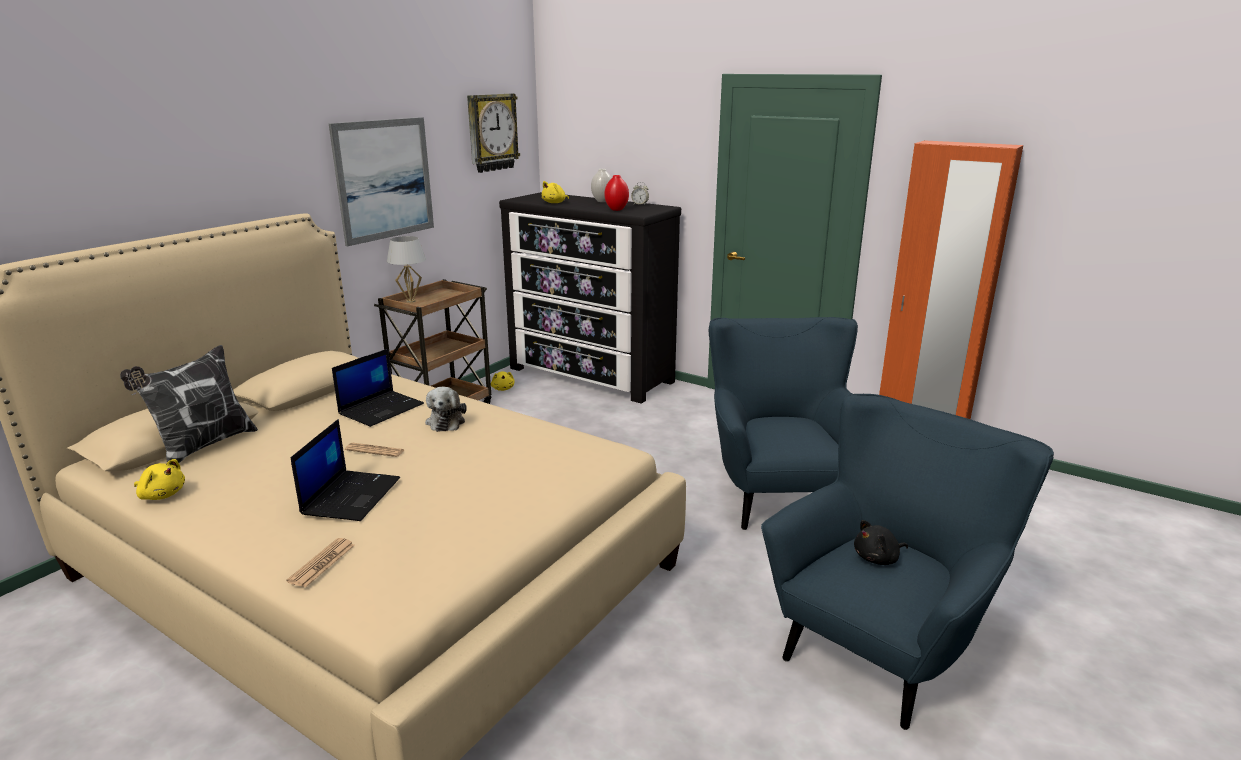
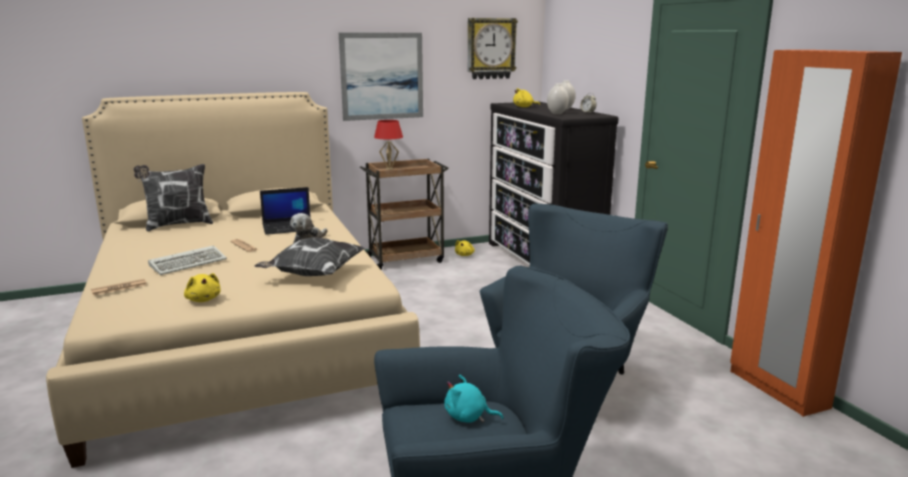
camera: 35 degrees right, 5 degrees down
yellow plush toy [134,459,185,500] -> yellow plush toy moved to [184,273,221,302]
laptop [291,419,400,521] -> keyboard [148,245,227,275]
white table lamp [387,236,426,303] -> red table lamp [374,120,403,170]
red vase [604,175,629,211] -> white vase [547,83,569,114]
black plush toy [854,520,908,565] -> turquoise plush toy [444,375,504,423]
none -> pillow [255,237,365,276]

